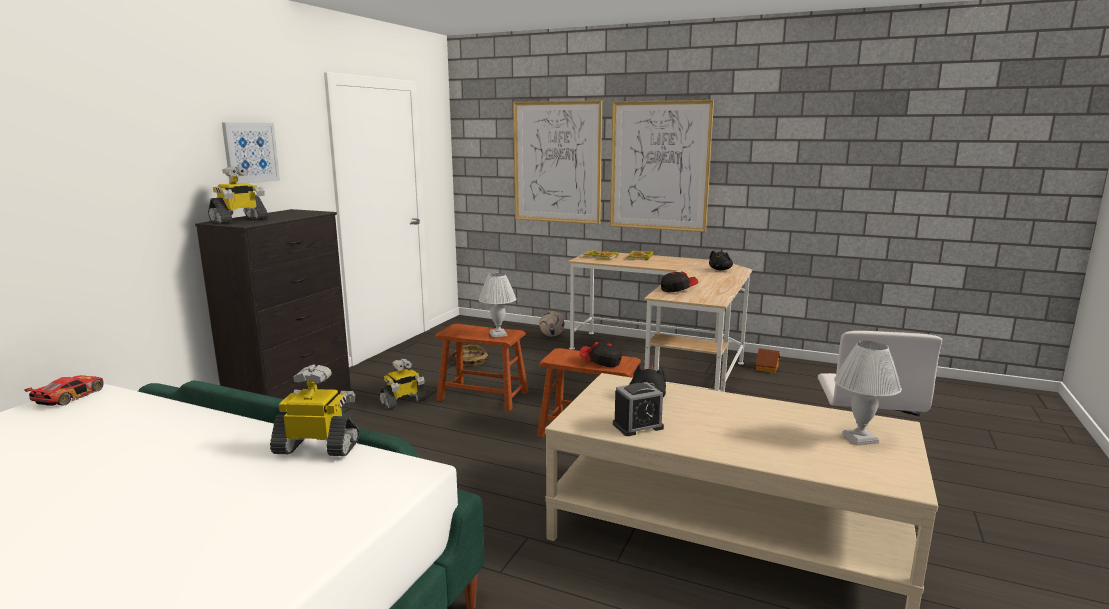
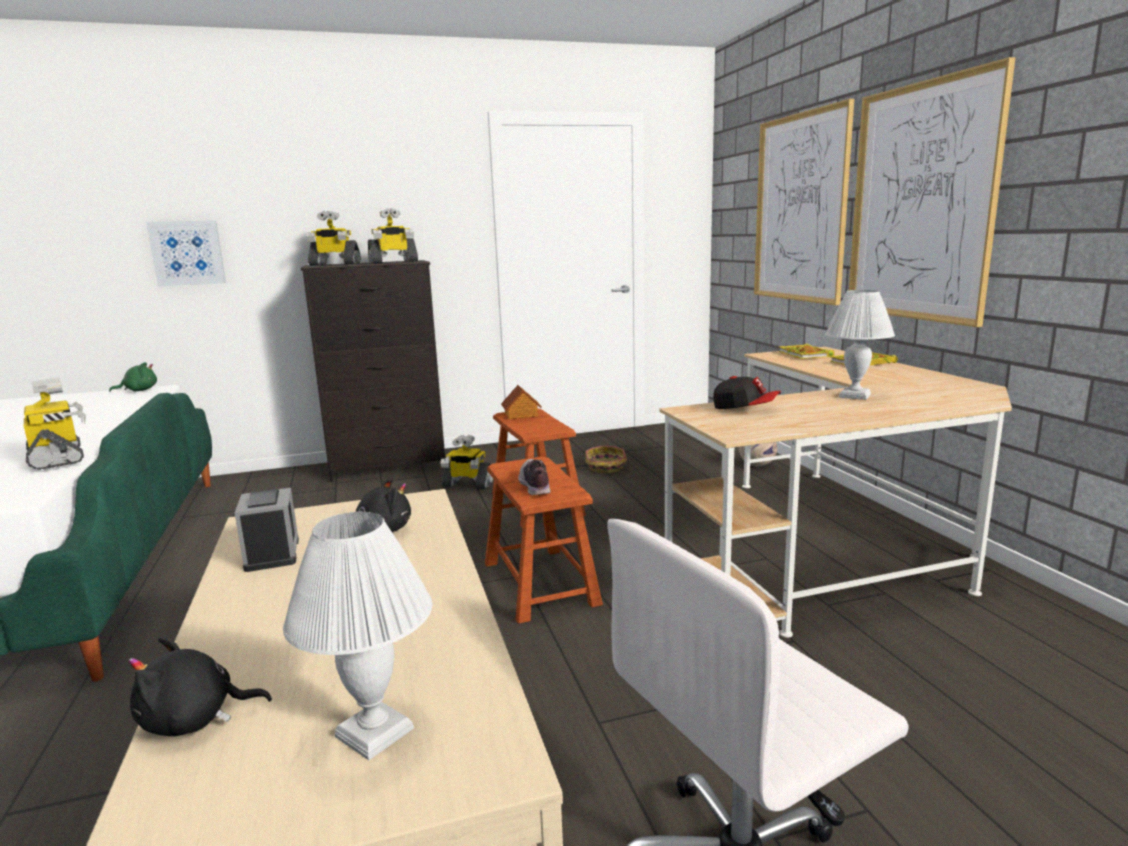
camera: 50 degrees right, 0 degrees up
toy car [24,375,104,406] -> green plush toy [109,362,157,392]
picture [222,122,280,184] -> picture moved to [146,220,226,287]
white table lamp [479,273,516,337] -> white table lamp moved to [825,290,895,400]
cap [579,342,622,367] -> shoe [518,459,551,495]
alarm clock [613,382,664,436] -> alarm clock turned 135 degrees counterclockwise [235,488,299,572]
black plush toy [709,250,733,270] -> black plush toy moved to [128,637,272,736]
toy house [755,348,780,373] -> toy house moved to [501,385,542,419]
none -> toy robot [368,208,418,264]

